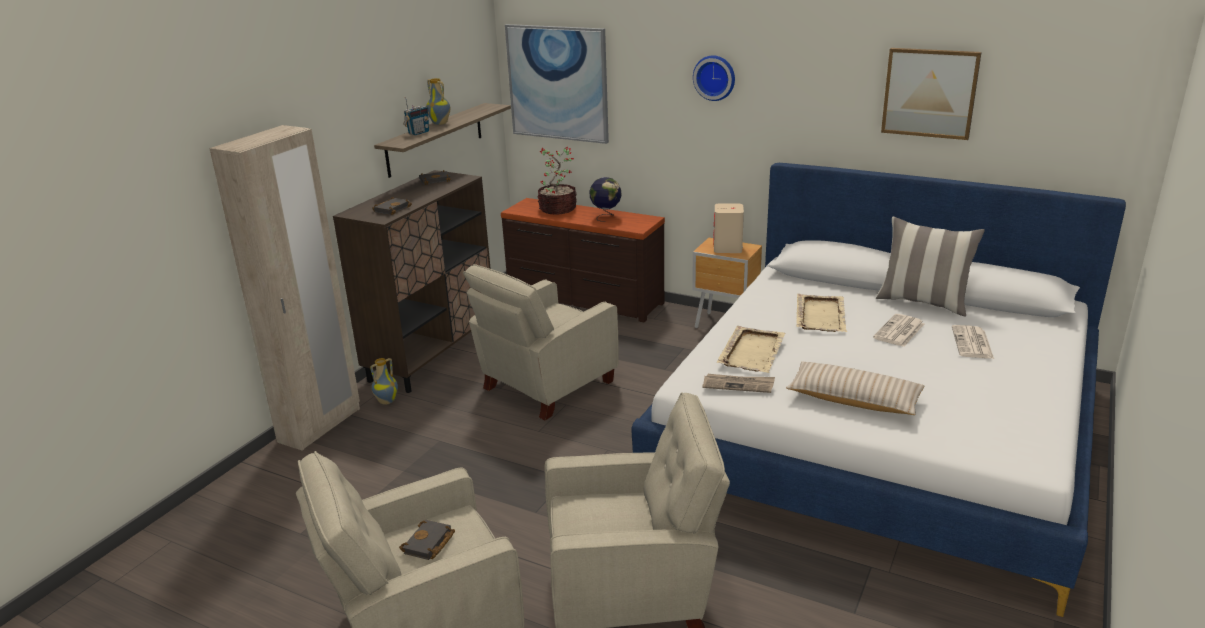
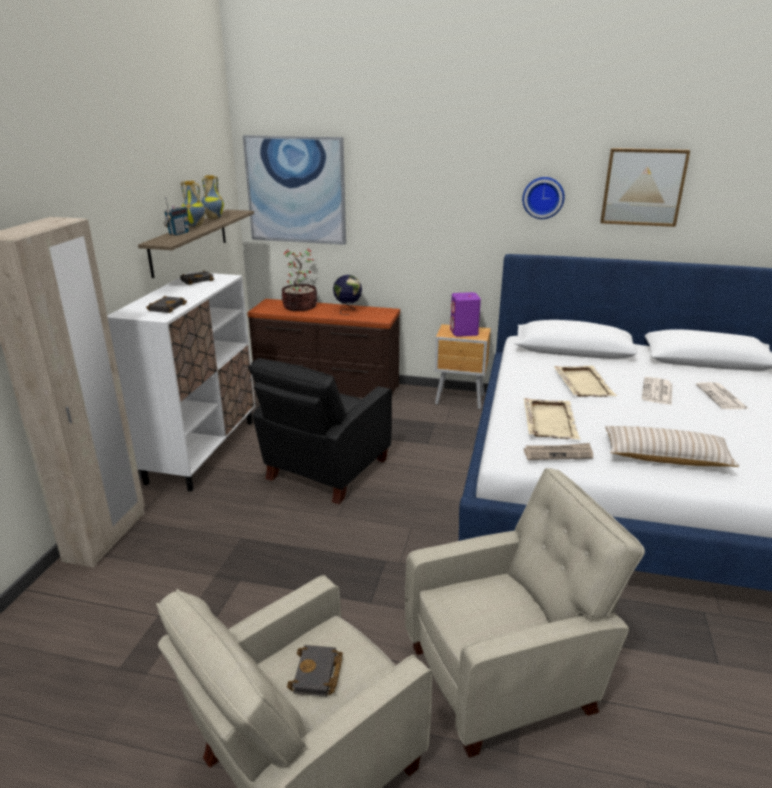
camera: 15 degrees left, 0 degrees up
brown cabinet [333,170,491,393] -> white cabinet [107,272,255,492]
vase [370,358,398,405] -> vase moved to [201,175,224,219]
beige armchair [463,264,619,420] -> black armchair [248,358,392,504]
wall clock [693,55,735,101] -> wall clock moved to [522,177,565,219]
beige speaker [713,203,744,253] -> purple speaker [450,292,481,337]
pillow [876,216,985,317] -> none

